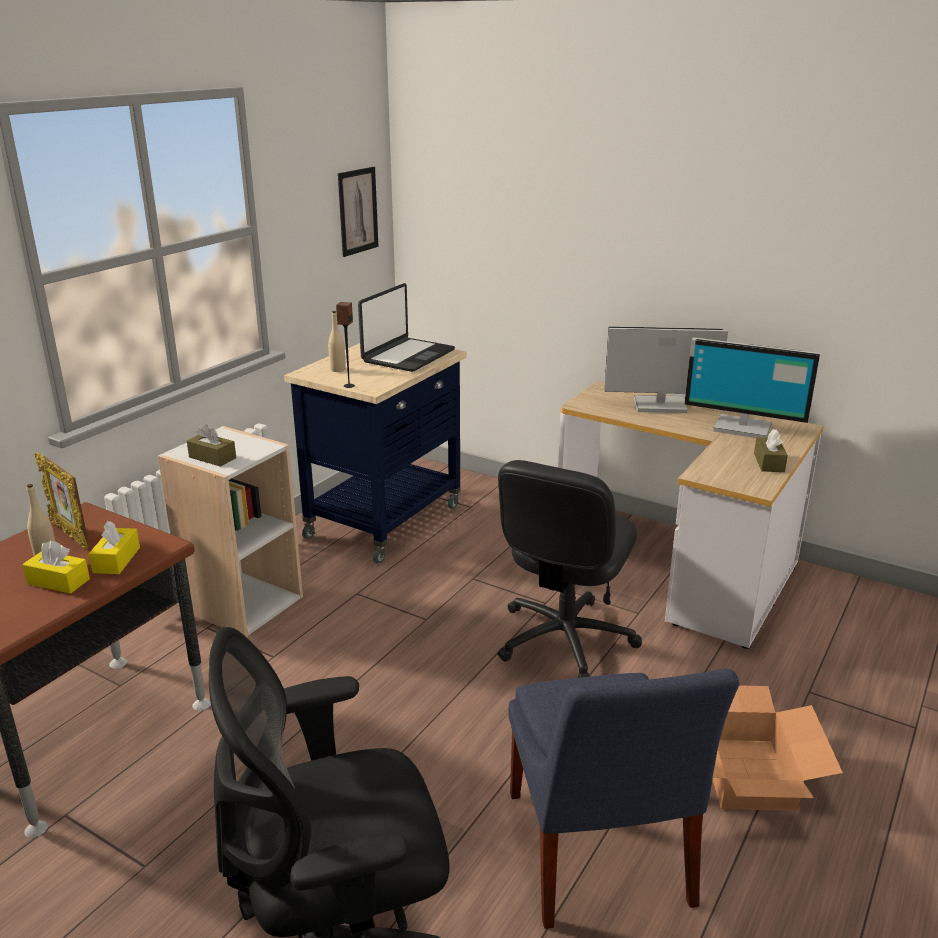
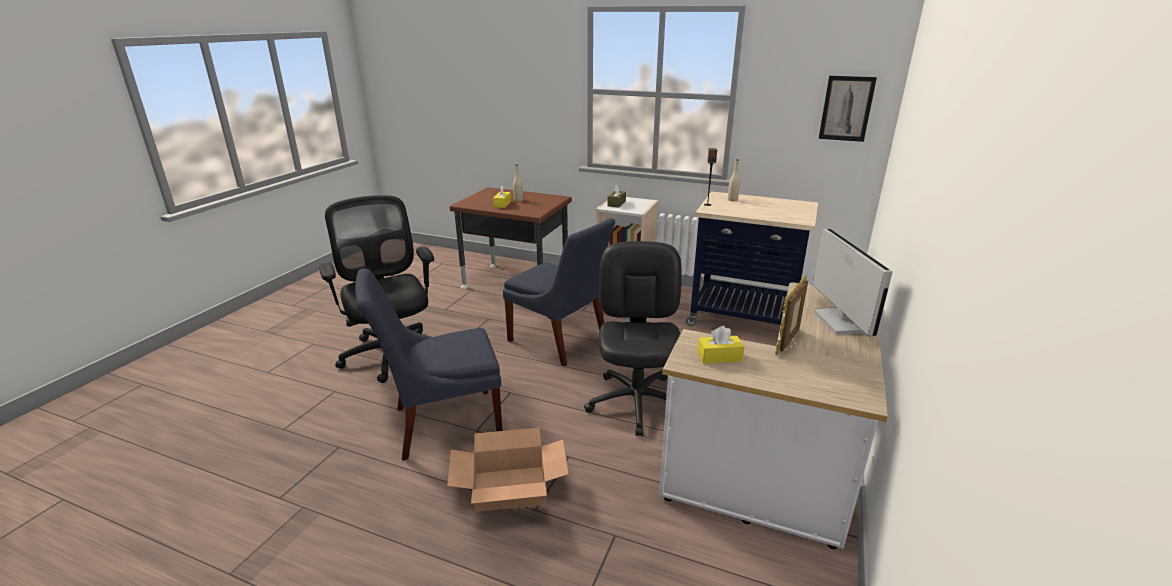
camera: 80 degrees right, 0 degrees up
picture frame [35,452,88,549] -> picture frame moved to [775,275,808,355]
yellow tissue box [89,521,140,574] -> yellow tissue box moved to [697,326,745,364]
laptop [358,283,455,372] -> none
black office chair [498,460,642,678] -> black office chair turned 75 degrees clockwise [584,241,682,436]
monitor [684,337,820,438] -> none
brown tissue box [754,429,788,472] -> none
none -> blue chair [503,218,615,366]

